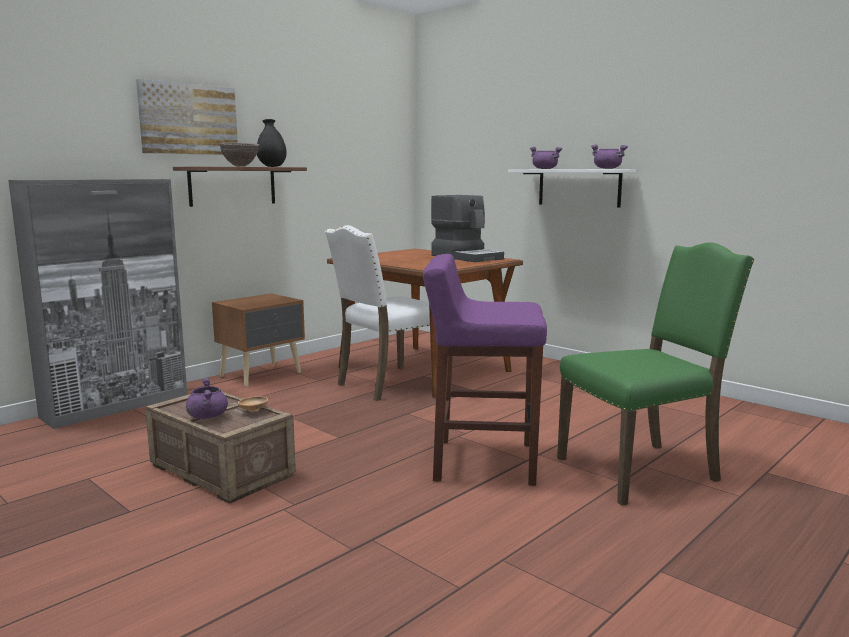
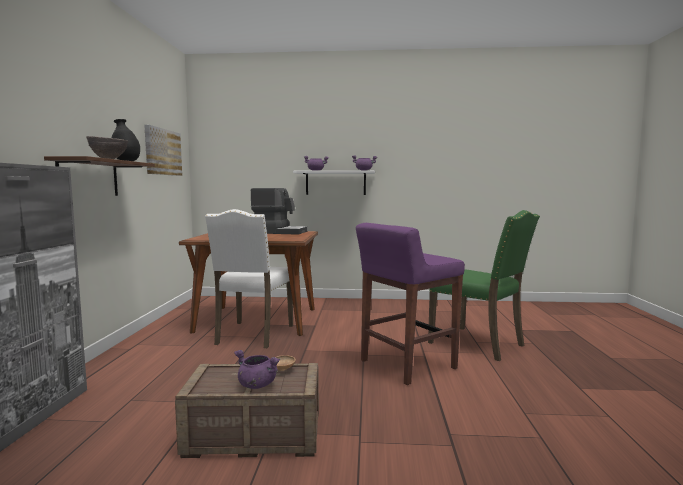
camera: 40 degrees left, 5 degrees down
picture [136,79,238,155] -> picture moved to [144,125,182,176]
brown nightstand [212,293,305,387] -> none
green chair [557,242,754,506] -> green chair turned 105 degrees clockwise [428,210,540,361]

